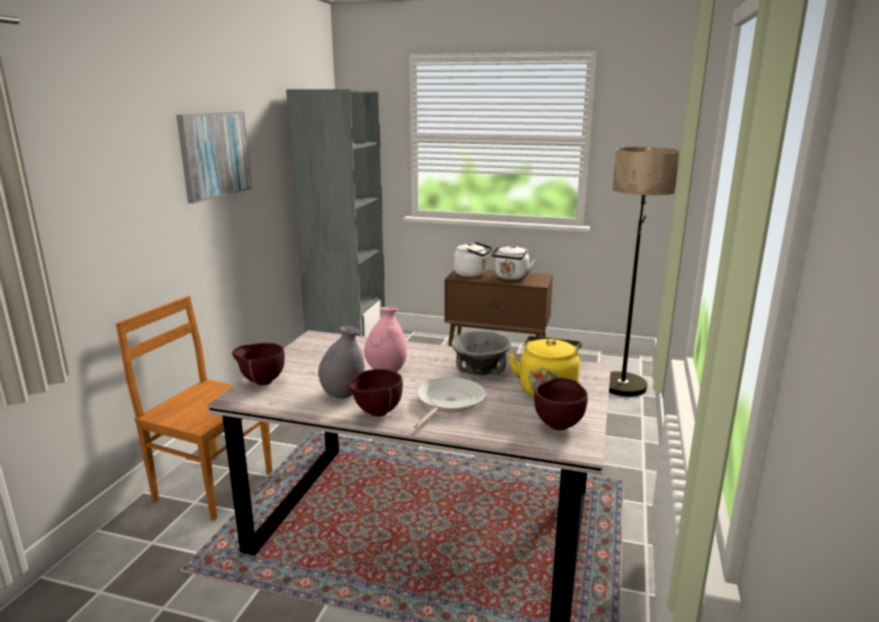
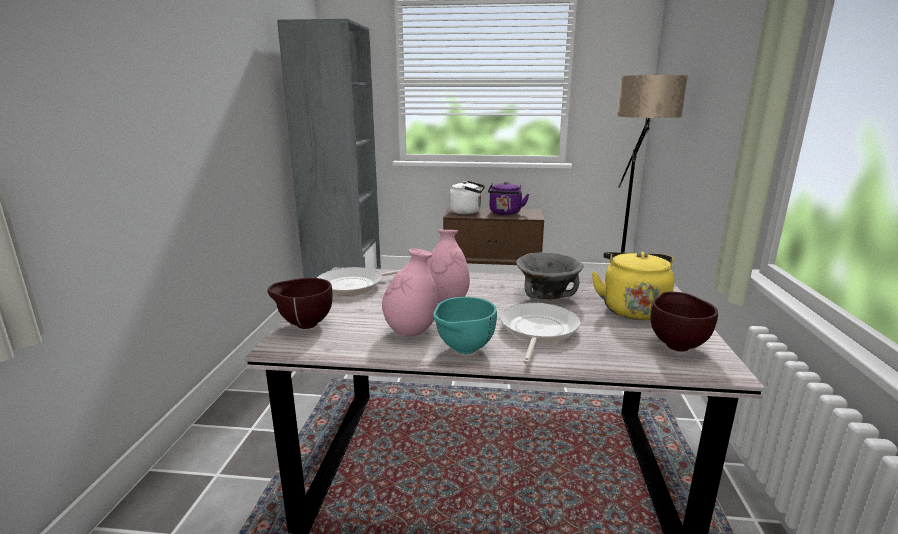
camera: 10 degrees left, 0 degrees up
brown chair [116,296,272,521] -> none
picture [176,112,252,203] -> none
grey vase [318,326,365,398] -> pink vase [382,249,438,336]
brown bowl [347,369,403,417] -> turquoise bowl [433,297,497,354]
white kettle [492,245,536,280] -> purple kettle [488,182,529,215]
none -> frying pan [317,267,400,296]

